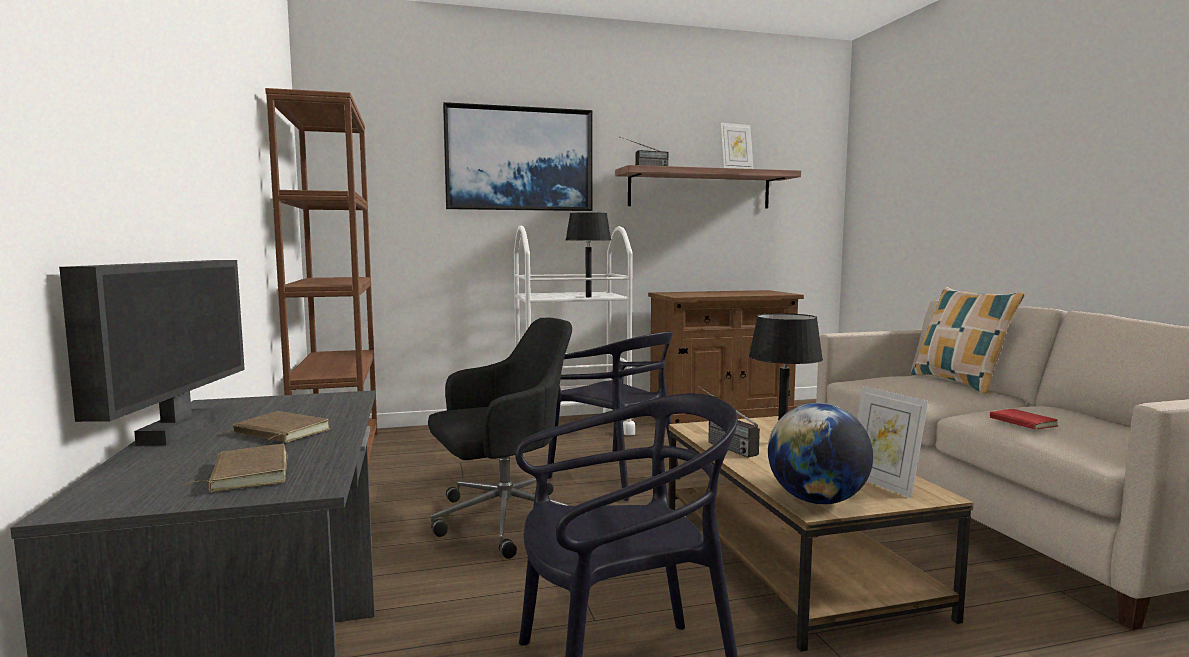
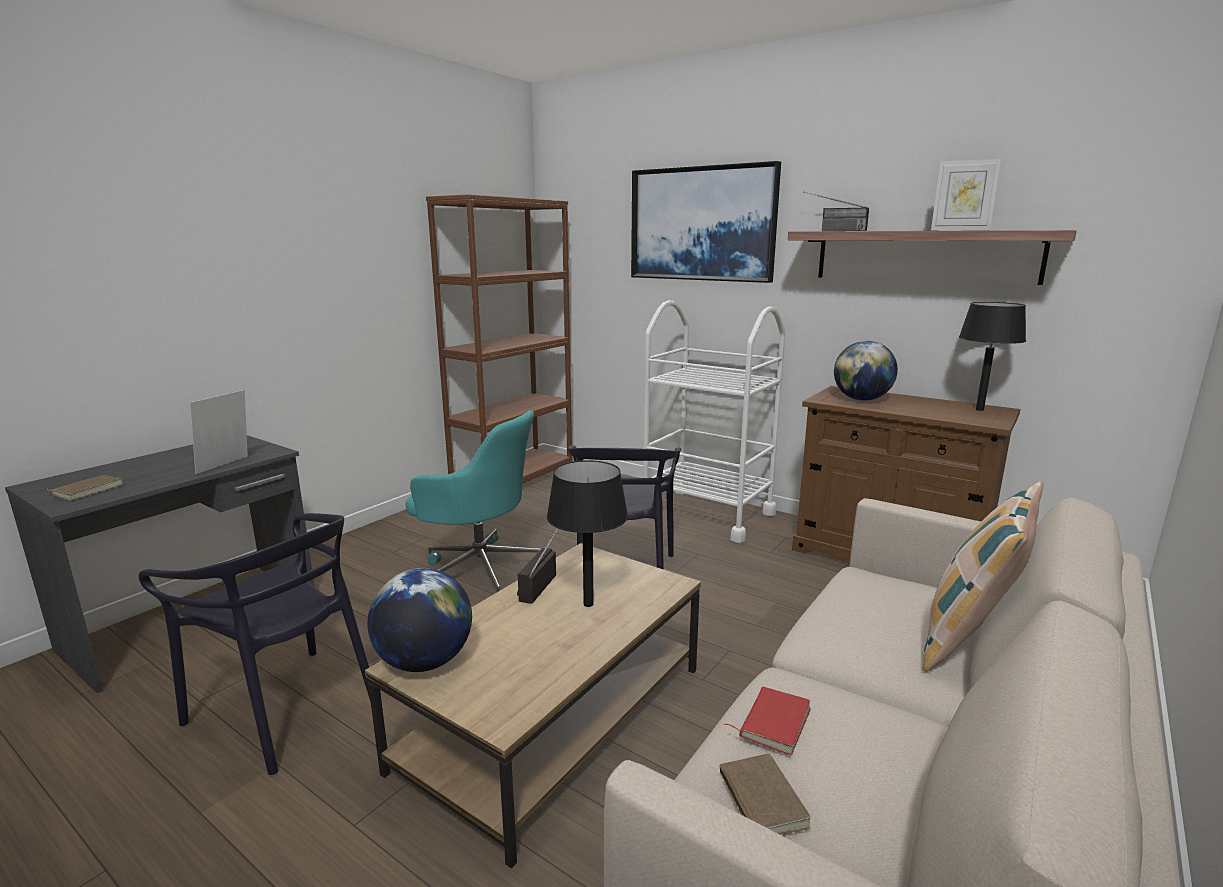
camera: 50 degrees right, 10 degrees up
monitor [59,260,245,446] -> none
brown book [233,411,330,443] -> brown book moved to [720,754,811,835]
black office chair [428,318,572,559] -> turquoise office chair [406,410,540,591]
black table lamp [566,212,611,297] -> black table lamp moved to [959,302,1026,411]
picture frame [857,386,928,498] -> picture frame moved to [190,390,248,474]
none -> globe [834,341,898,401]

